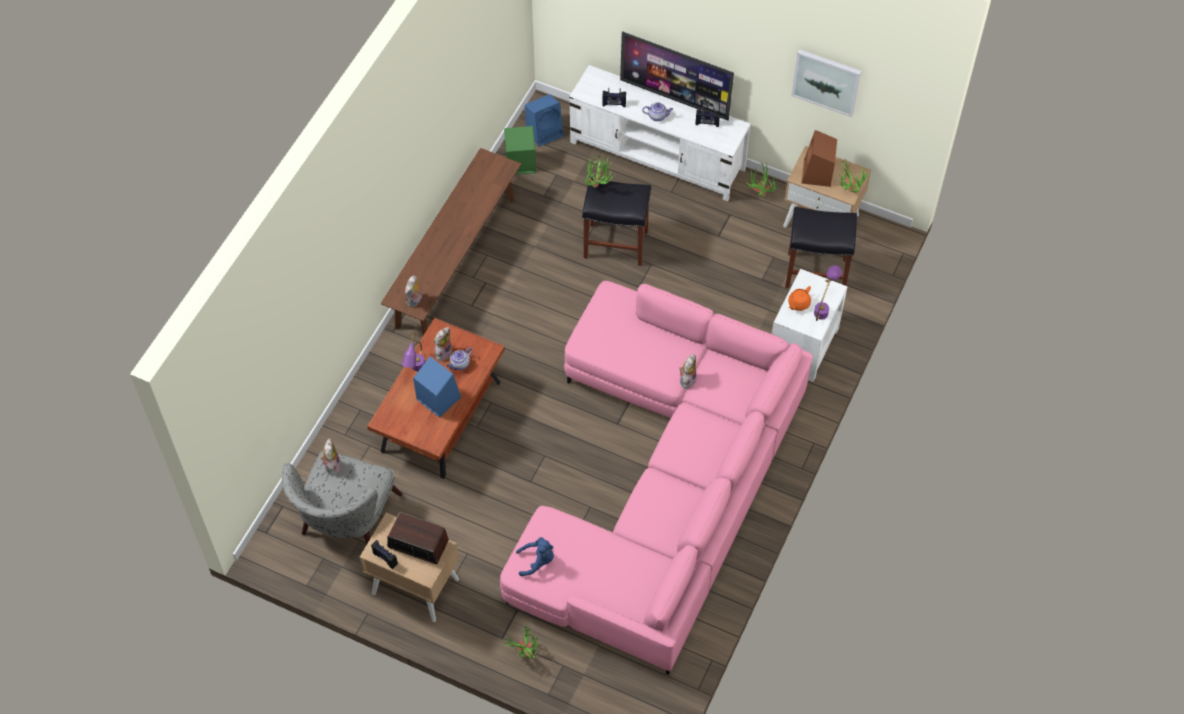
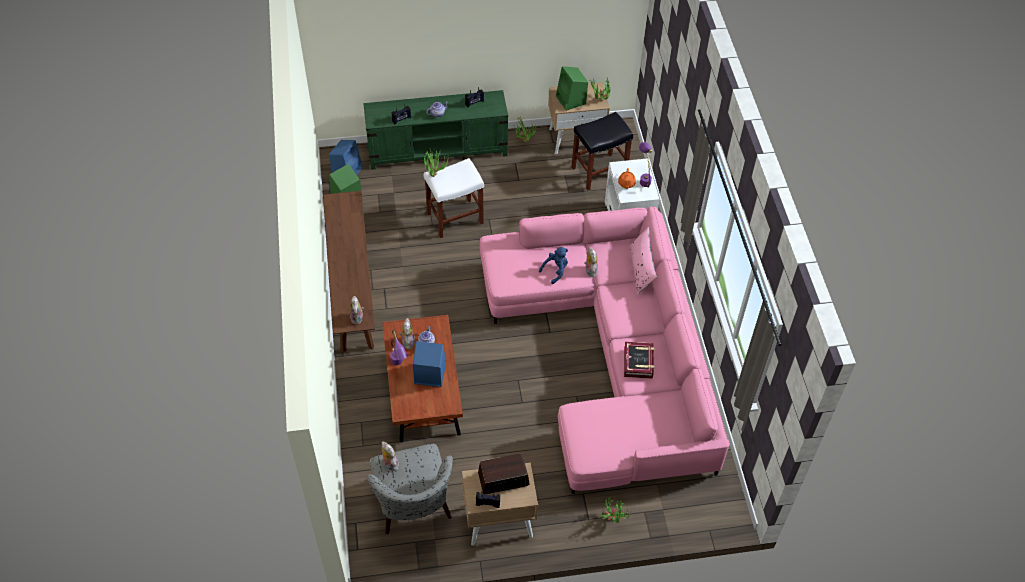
camera: 35 degrees left, 5 degrees down
blue plush toy [516,537,554,576] -> blue plush toy moved to [539,247,568,284]
white tv stand [569,65,751,202] -> green tv stand [363,90,508,170]
black stool [582,178,651,266] -> white stool [424,158,484,238]
television [620,31,734,121] -> none
picture [791,49,861,117] -> none
brown speaker [802,130,837,187] -> green speaker [556,66,588,111]
none -> book [624,342,655,379]
none -> pink pillow [629,227,657,296]

